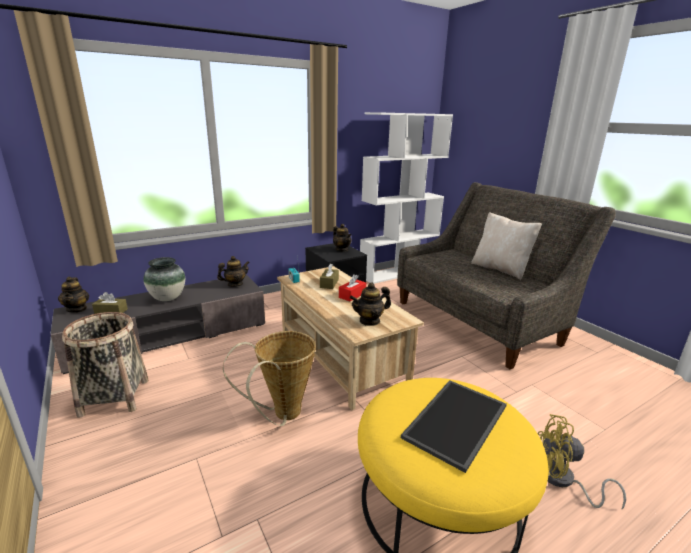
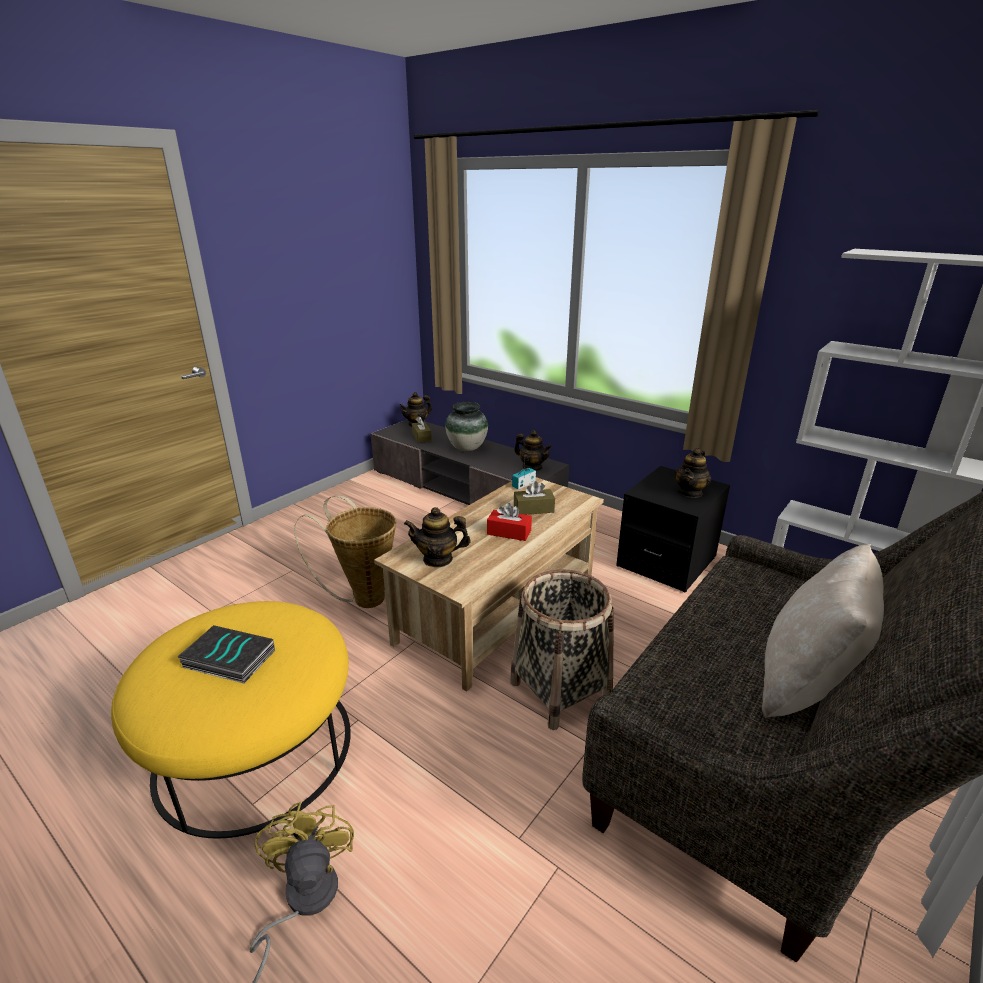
camera: 70 degrees right, 5 degrees up
basket [62,312,149,418] -> basket moved to [510,569,614,730]
teapot [350,282,391,326] -> teapot turned 45 degrees counterclockwise [404,507,471,567]
tray [401,380,507,473] -> book [177,625,275,683]

